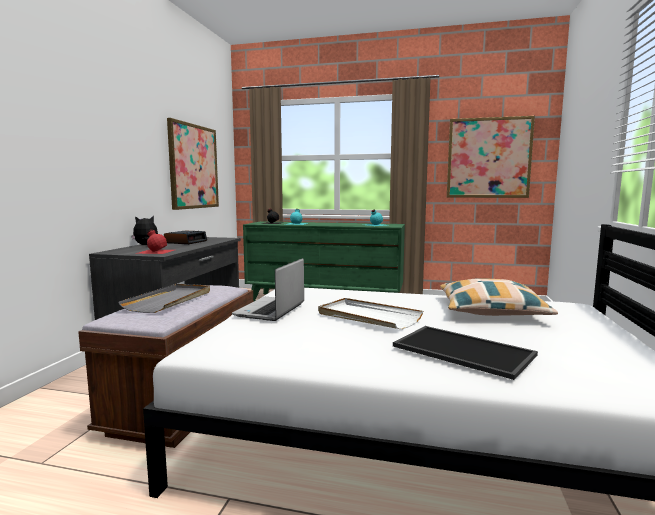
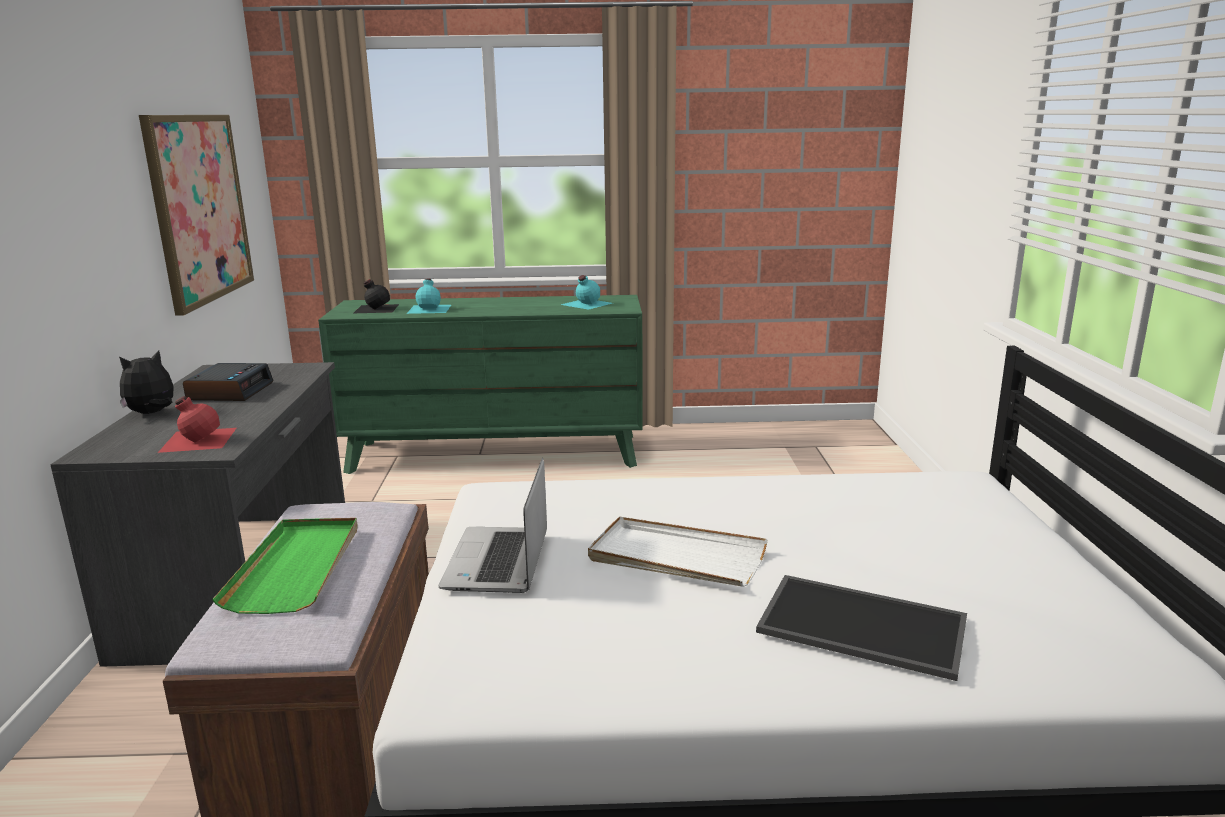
camera: 15 degrees left, 10 degrees up
grey tray [118,284,210,313] -> green tray [212,518,358,614]
pillow [440,278,558,316] -> none
picture [447,116,535,198] -> none

